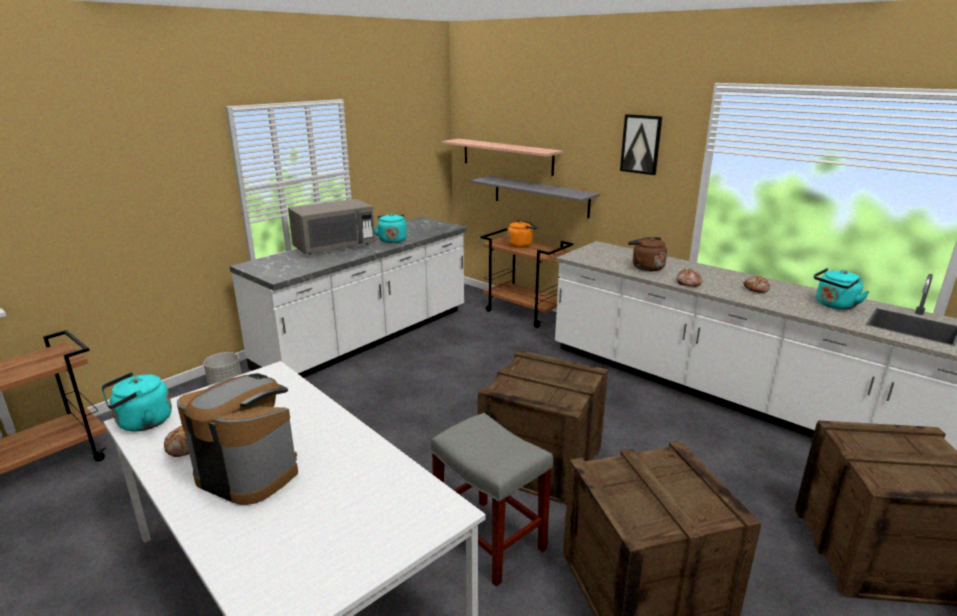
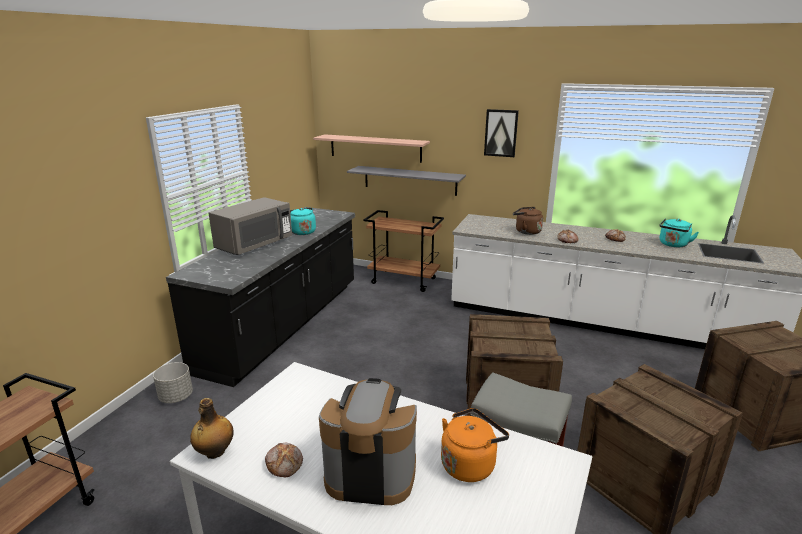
camera: 20 degrees left, 0 degrees up
turquoise kettle [101,372,172,432] -> bottle [190,398,234,459]
white counter [229,216,467,378] -> black counter [166,207,355,387]
orange kettle [507,220,538,248] -> orange kettle moved to [441,408,509,482]

